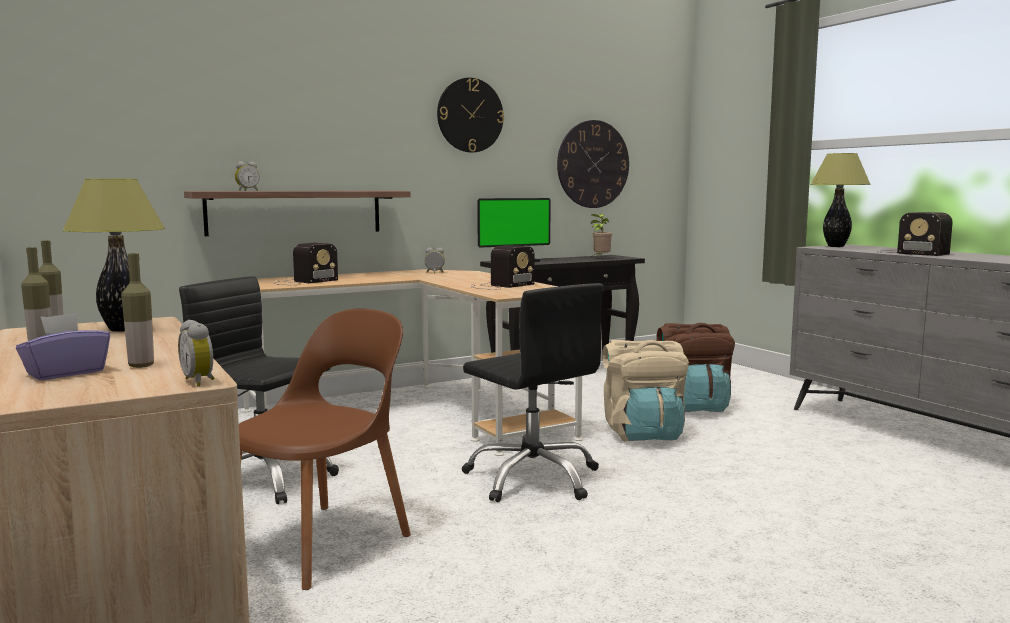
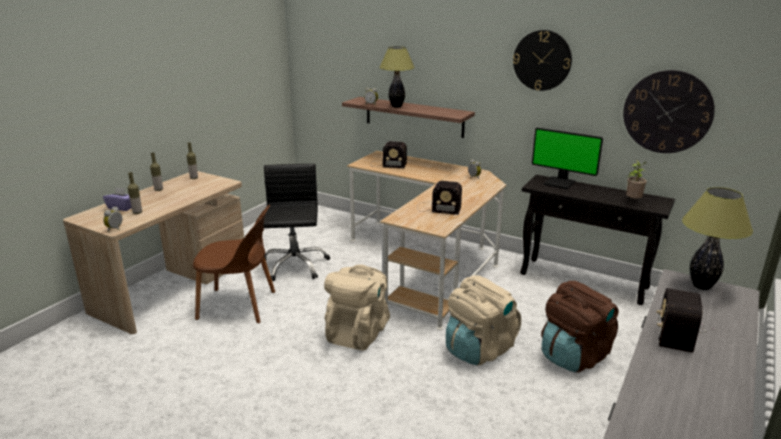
camera: 60 degrees right, 15 degrees up
table lamp [62,178,165,332] -> table lamp moved to [379,46,415,108]
black office chair [462,283,603,502] -> beige backpack [324,264,390,351]

